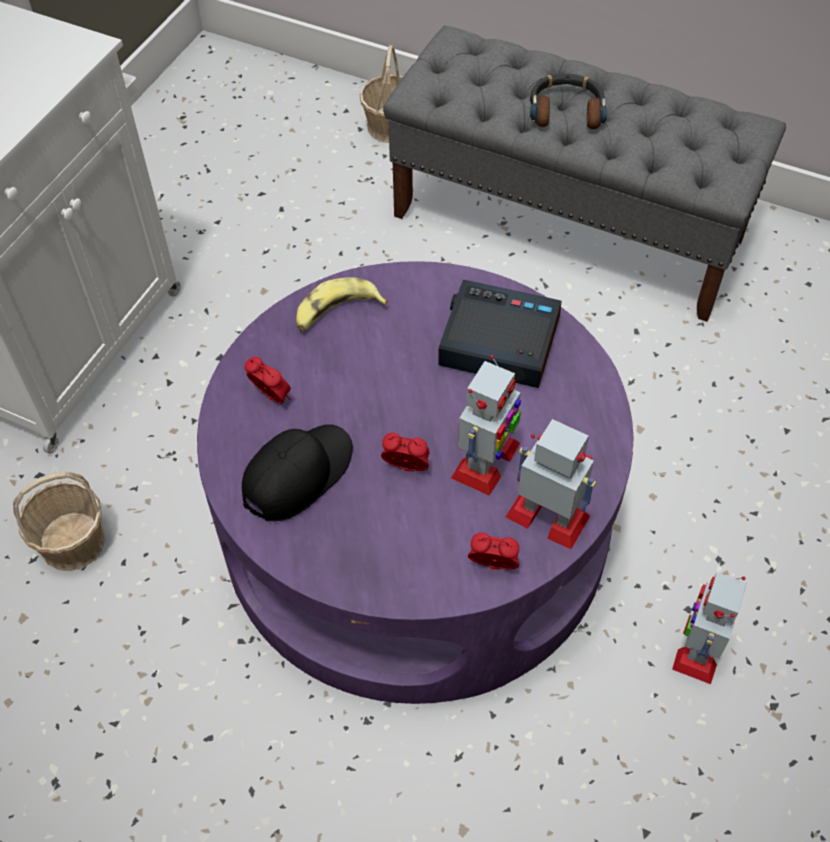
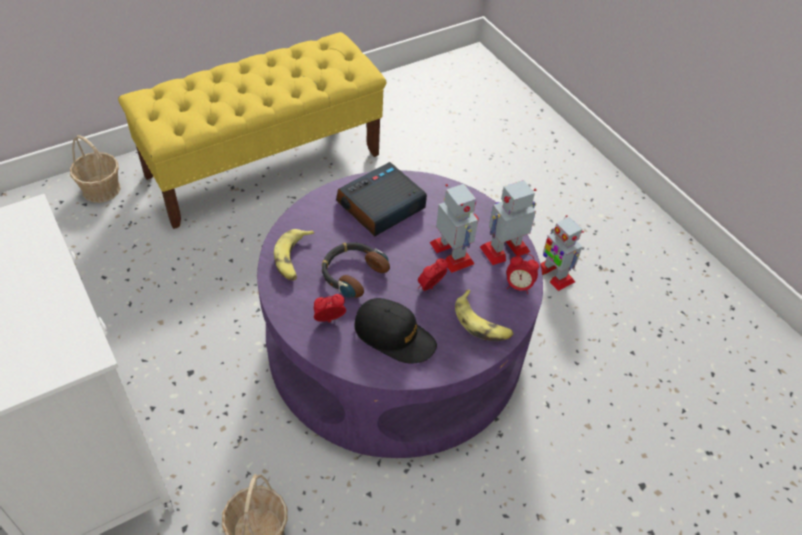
camera: 60 degrees left, 5 degrees down
black cap [242,424,353,521] -> black cap turned 135 degrees clockwise [354,298,437,363]
grey bench [383,26,786,322] -> yellow bench [118,32,386,229]
alarm clock [468,532,519,571] -> alarm clock turned 120 degrees counterclockwise [507,253,539,294]
headphones [530,74,607,129] -> headphones moved to [322,243,390,298]
none -> banana [455,290,513,341]

